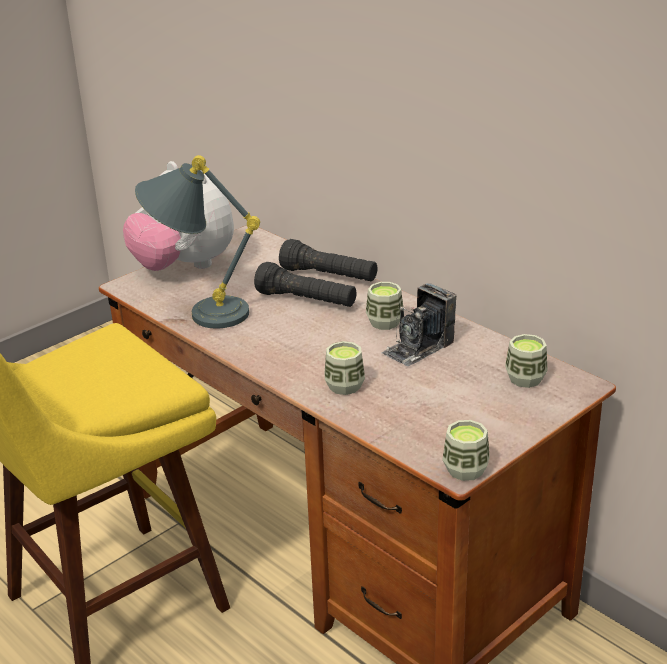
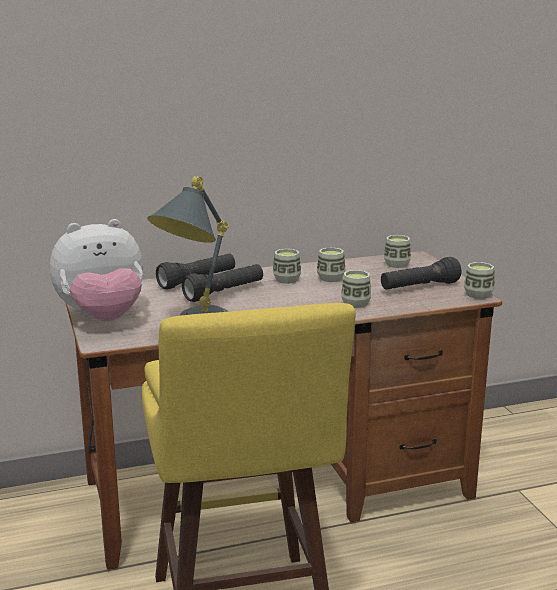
camera: 65 degrees left, 10 degrees down
camera [381,283,456,366] -> cup [317,247,345,282]
none -> black flashlight [381,257,461,290]

